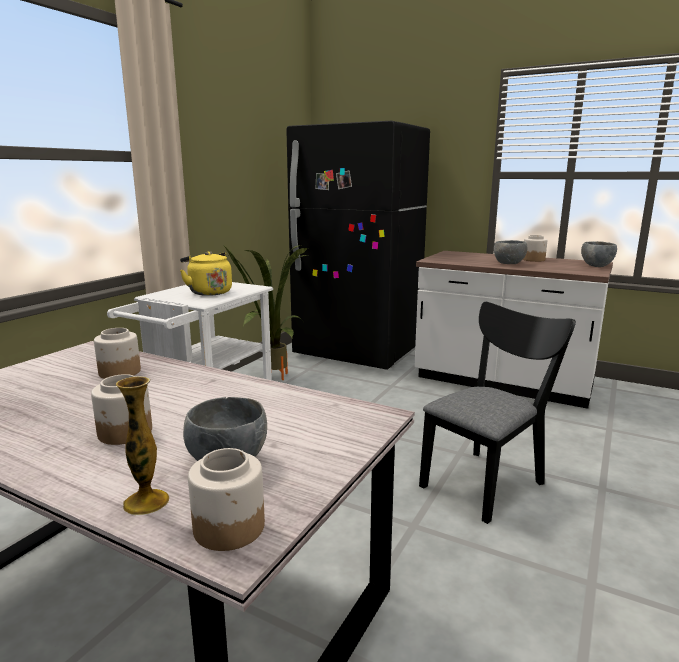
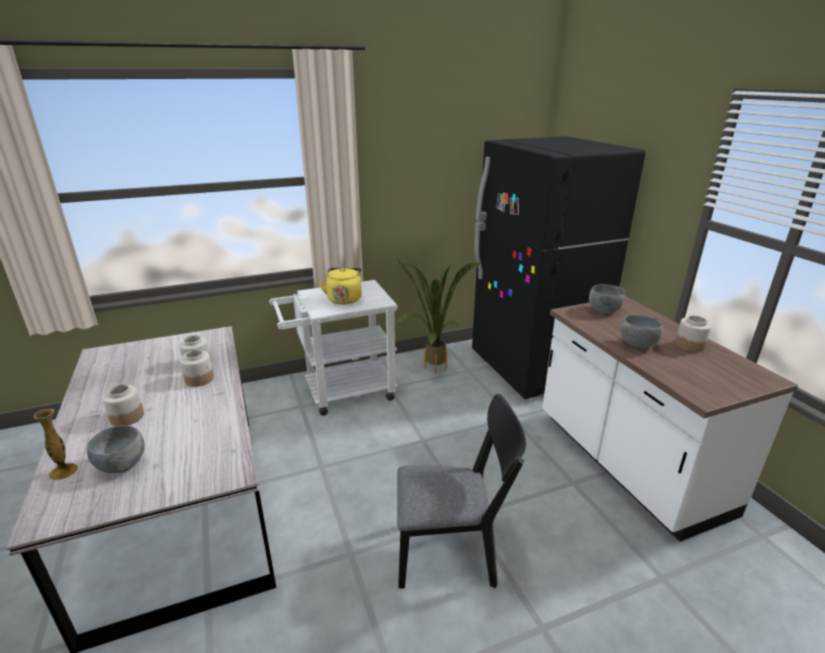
camera: 40 degrees right, 10 degrees up
jar [188,448,265,551] -> jar moved to [180,349,214,387]
grey bowl [581,241,617,267] -> grey bowl moved to [589,284,625,314]

